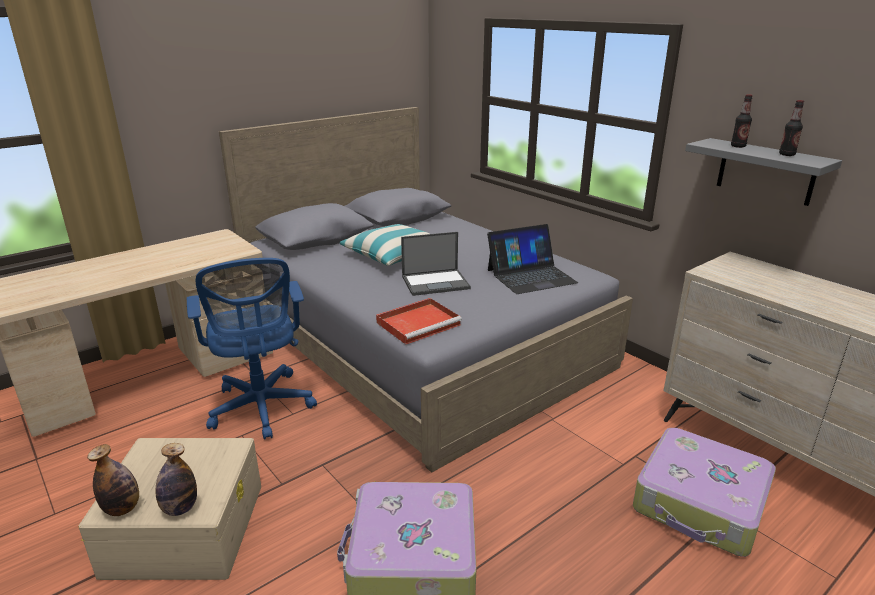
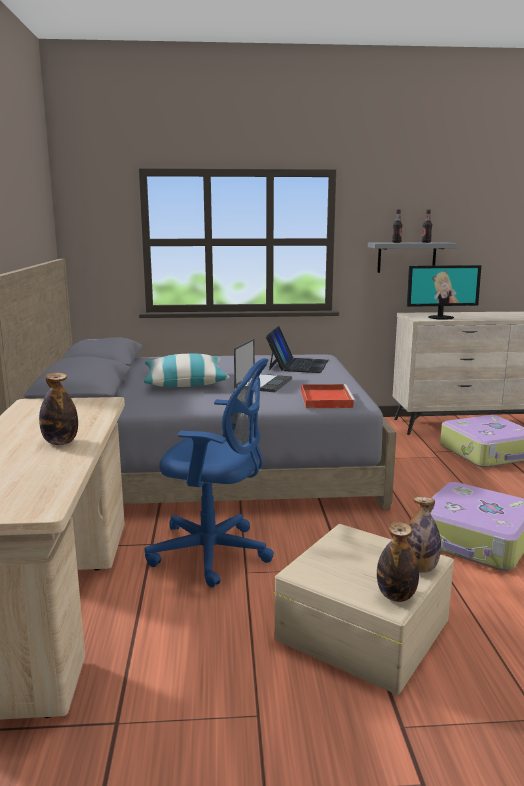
camera: 55 degrees left, 10 degrees down
none -> bottle [39,372,78,445]
none -> monitor [407,265,481,320]

